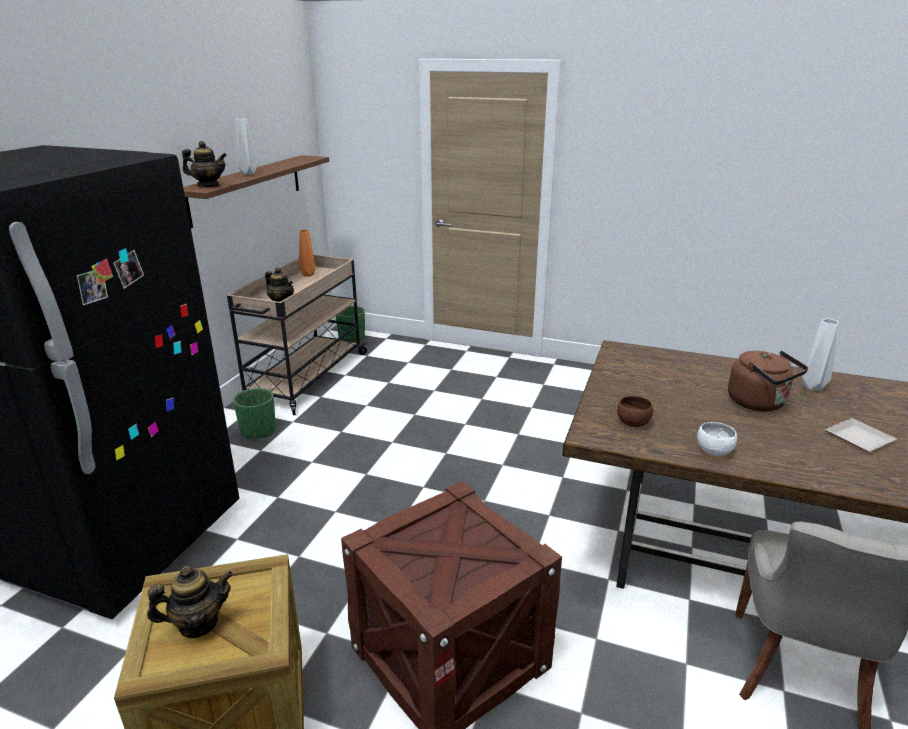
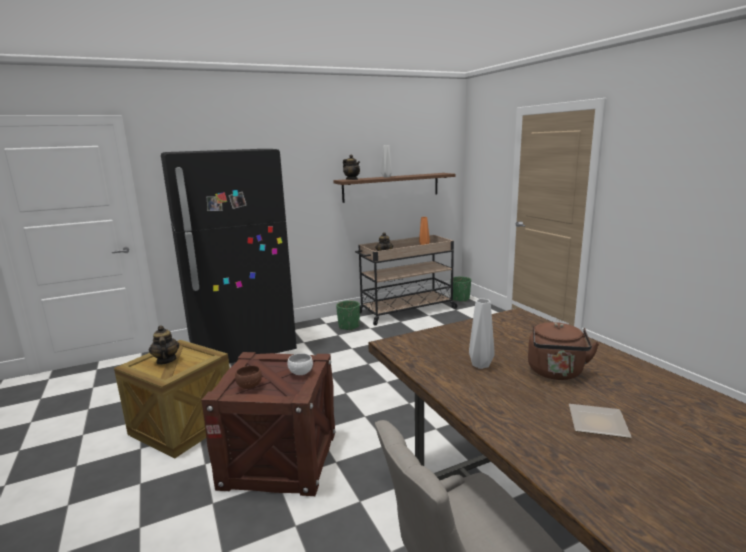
camera: 45 degrees right, 10 degrees down
teapot [147,565,233,638] -> teapot turned 135 degrees counterclockwise [149,325,180,365]
brown bowl [617,396,653,427] -> brown bowl moved to [235,366,262,389]
white bowl [697,422,737,456] -> white bowl moved to [287,353,313,375]
white vase [802,318,838,391] -> white vase moved to [469,299,495,369]

